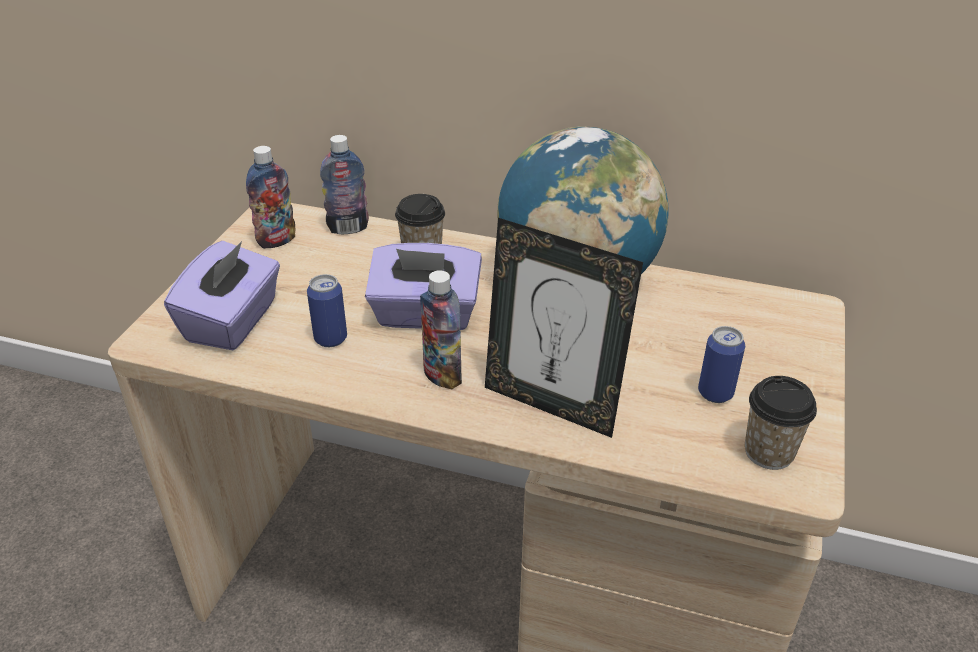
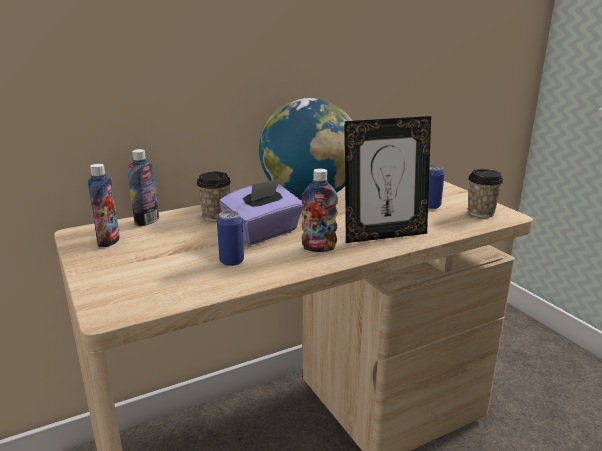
camera: 45 degrees left, 15 degrees down
purple tissue box [164,240,280,350] -> none

